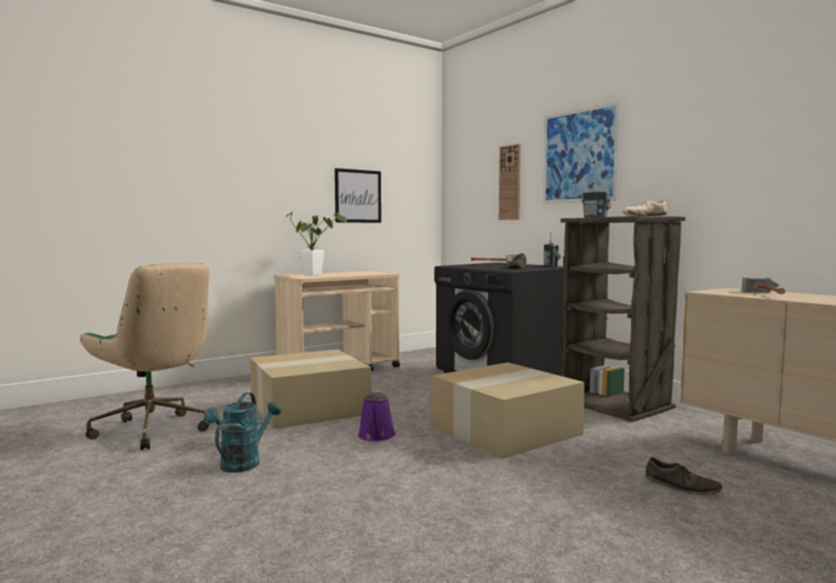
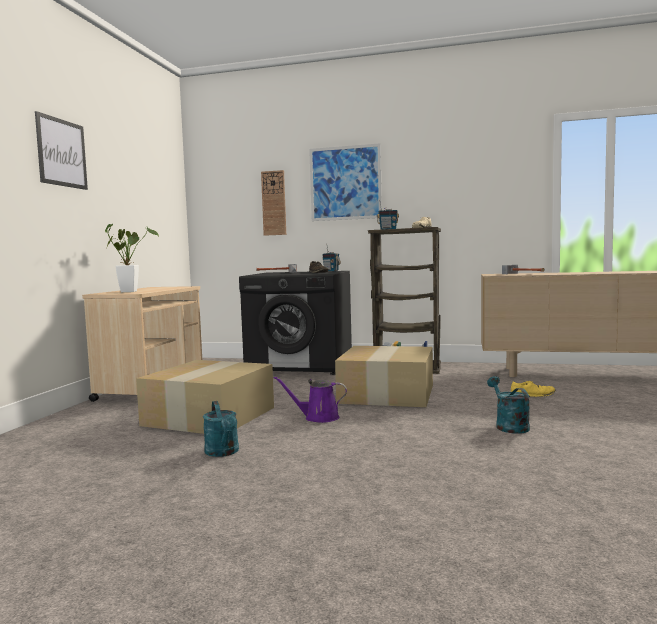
camera: 40 degrees left, 0 degrees up
green office chair [80,263,209,450] -> none
turquoise watering can [215,403,281,473] -> turquoise watering can moved to [487,376,530,434]
picture [335,168,381,223] -> picture moved to [35,111,88,190]
purple watering can [358,391,396,441] -> purple watering can turned 135 degrees clockwise [273,376,347,423]
brown shoe [646,457,723,495] -> yellow shoe [511,381,556,397]

